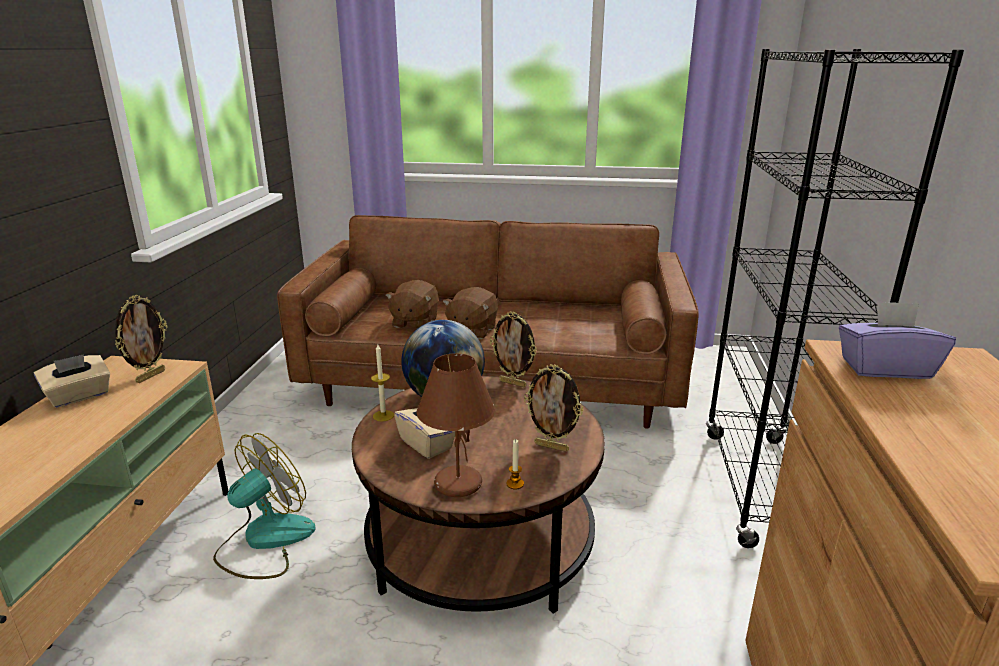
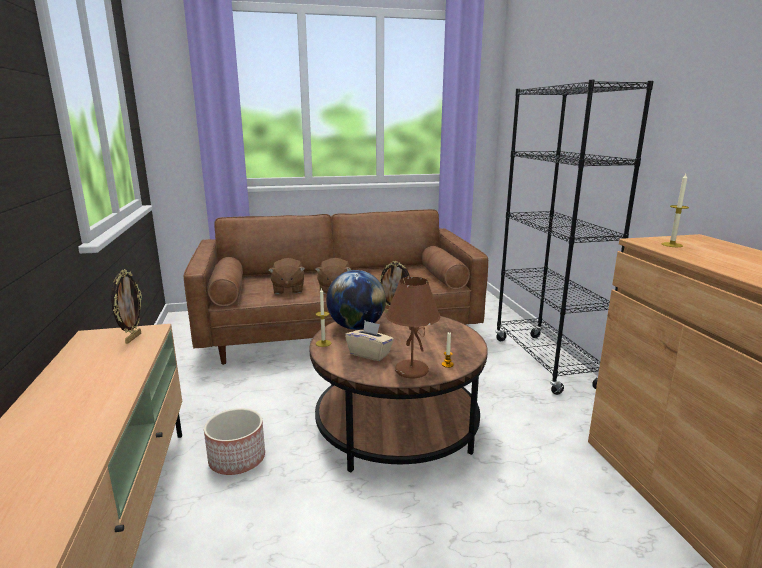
camera: 20 degrees left, 5 degrees down
beige tissue box [34,354,110,408] -> none
fan [213,433,316,579] -> planter [204,408,265,475]
picture frame [524,364,583,452] -> none
purple tissue box [839,301,956,379] -> candle [662,174,689,247]

